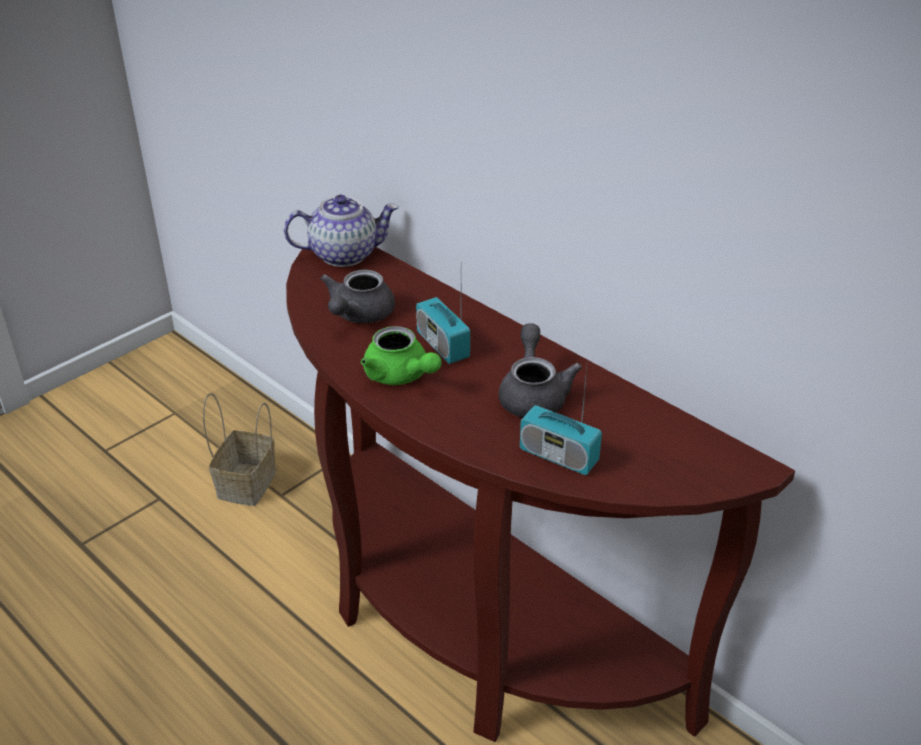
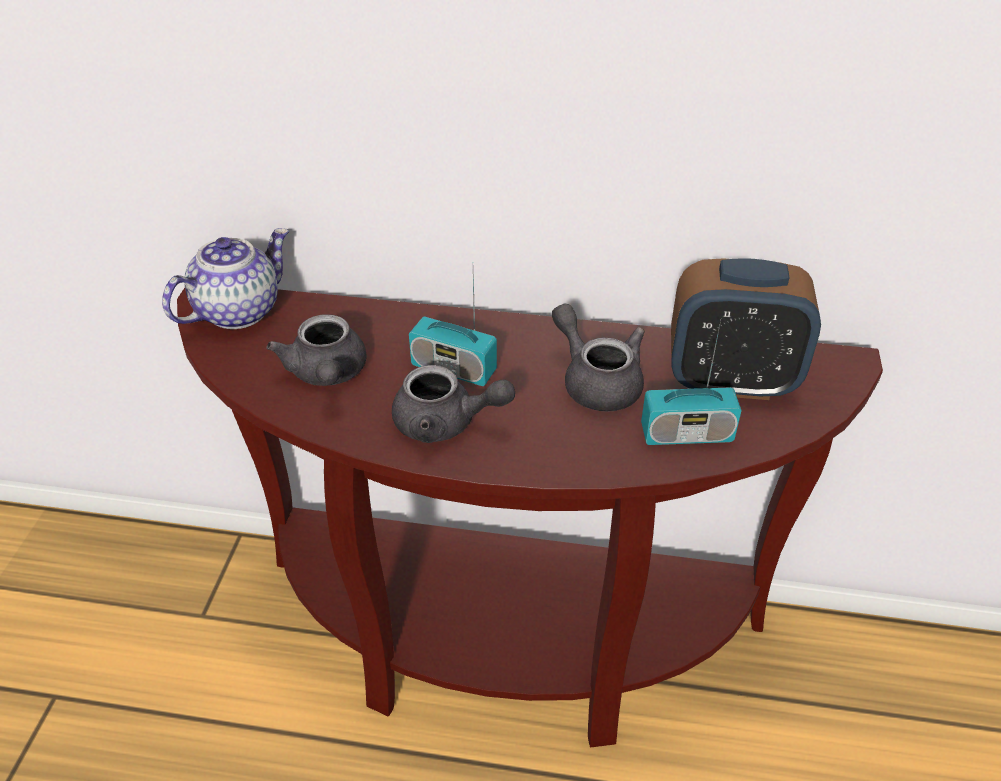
camera: 35 degrees left, 5 degrees up
basket [203,393,276,506] -> none
green teapot [361,326,442,385] -> grey teapot [392,365,515,443]
none -> alarm clock [671,258,821,400]

